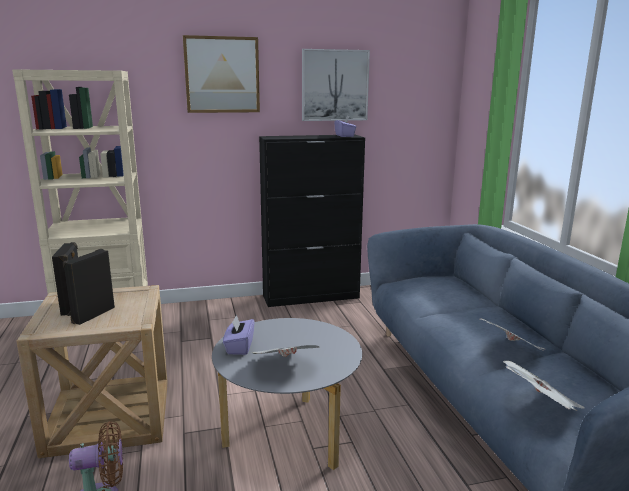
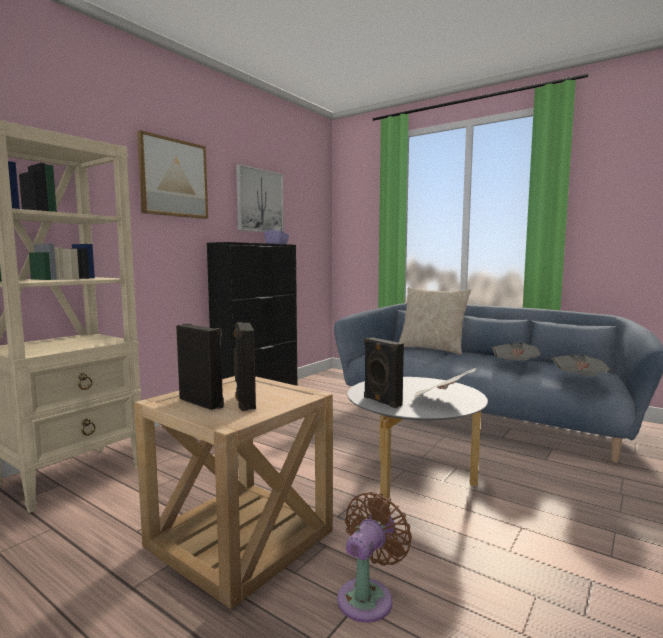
camera: 40 degrees left, 10 degrees down
purple tissue box [223,314,254,355] -> black speaker [364,338,404,408]
none -> beige pillow [398,287,471,355]

